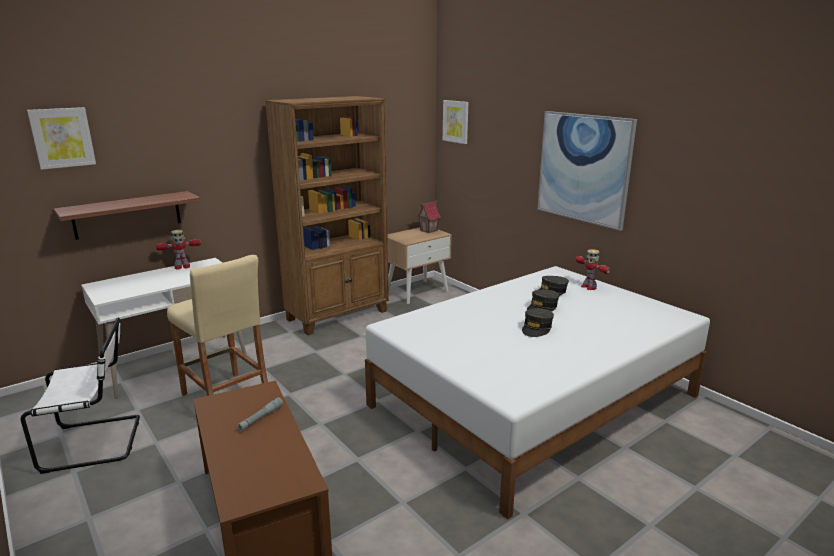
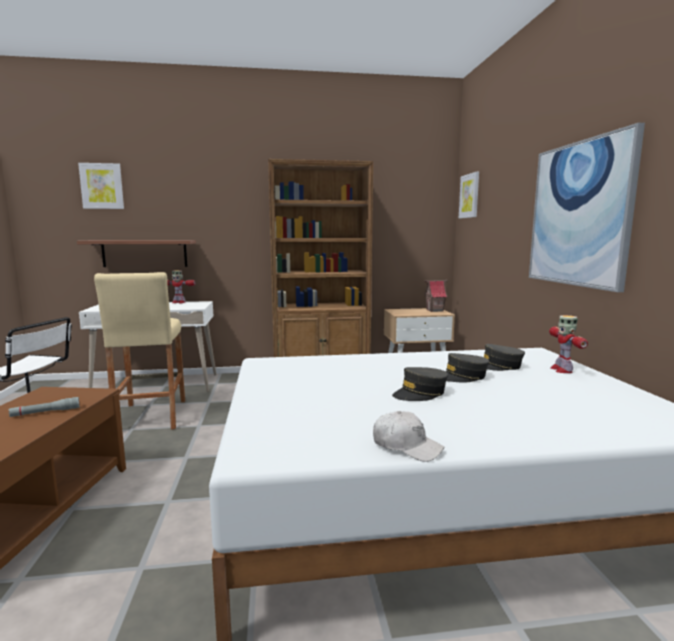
camera: 30 degrees right, 10 degrees down
none -> white cap [373,411,444,462]

